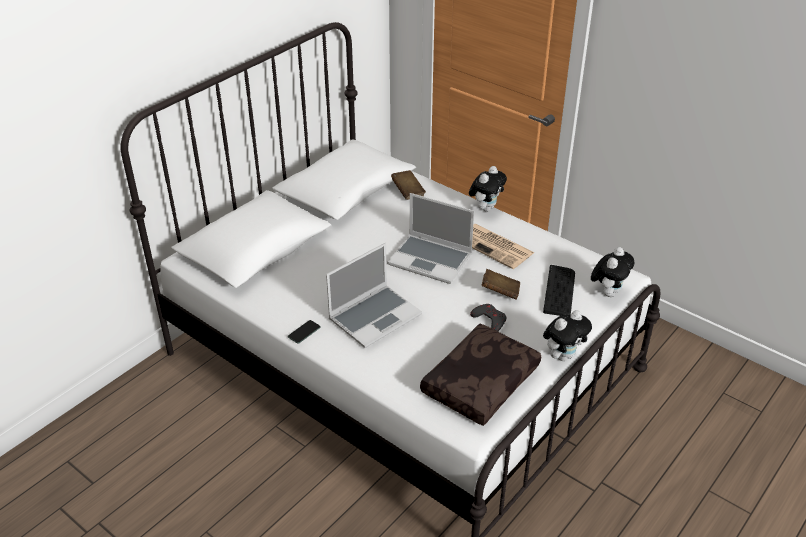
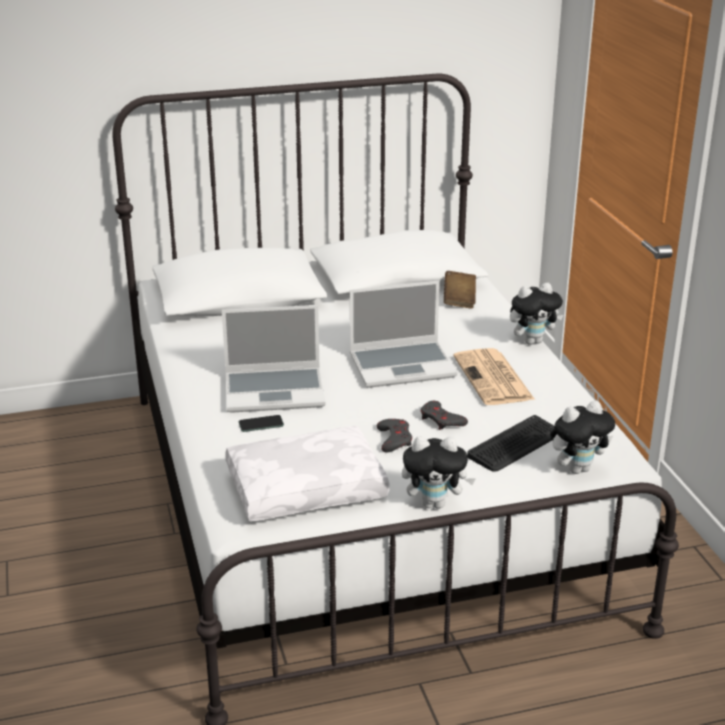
camera: 35 degrees right, 10 degrees down
phone [288,320,321,344] -> phone moved to [239,415,284,432]
laptop [387,193,474,284] -> laptop turned 75 degrees counterclockwise [350,281,457,388]
brown pillow [420,324,541,426] -> white pillow [225,426,389,521]
brown book [482,269,520,300] -> grey game controller [421,401,468,430]

